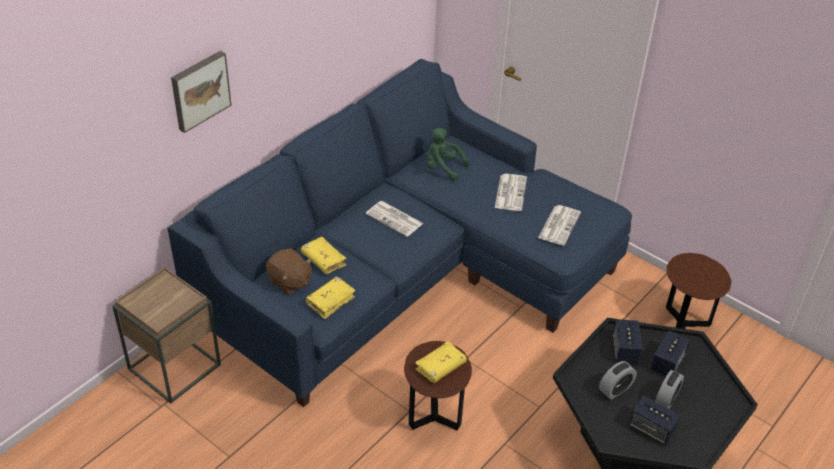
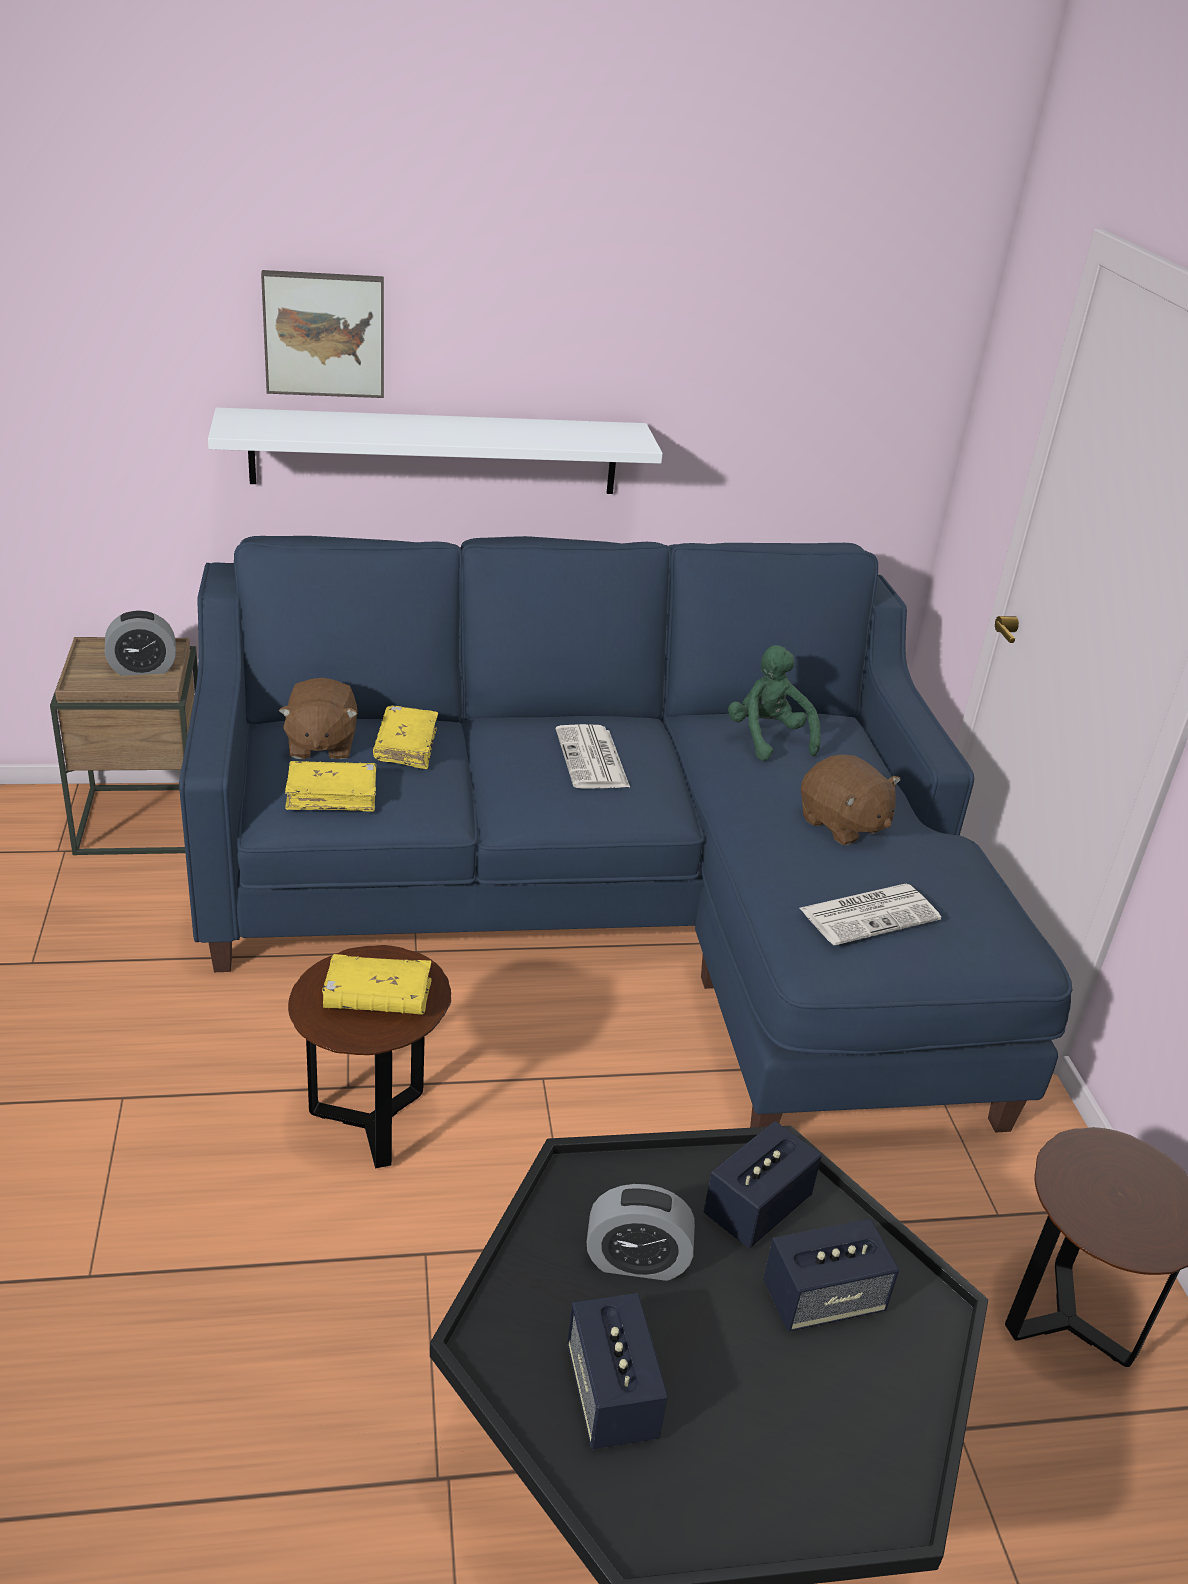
camera: 40 degrees right, 10 degrees down
newspaper [495,174,527,211] -> brown plush toy [801,755,900,846]
alarm clock [655,370,684,409] -> alarm clock moved to [105,610,176,676]
none -> white shelf [208,408,663,494]

